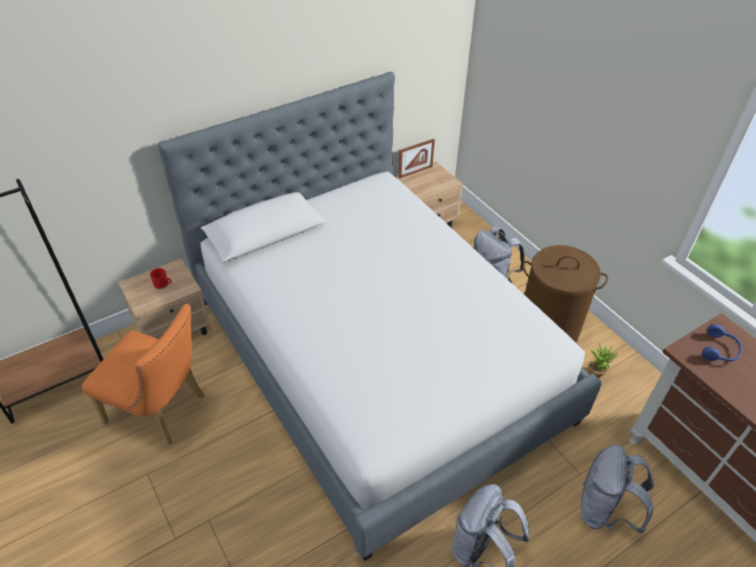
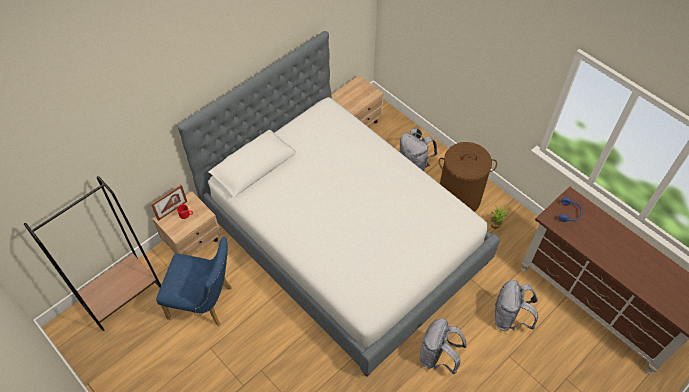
camera: 10 degrees left, 10 degrees up
orange chair [82,304,204,445] -> blue chair [156,237,232,326]
picture frame [398,139,435,178] -> picture frame moved to [151,185,187,221]

